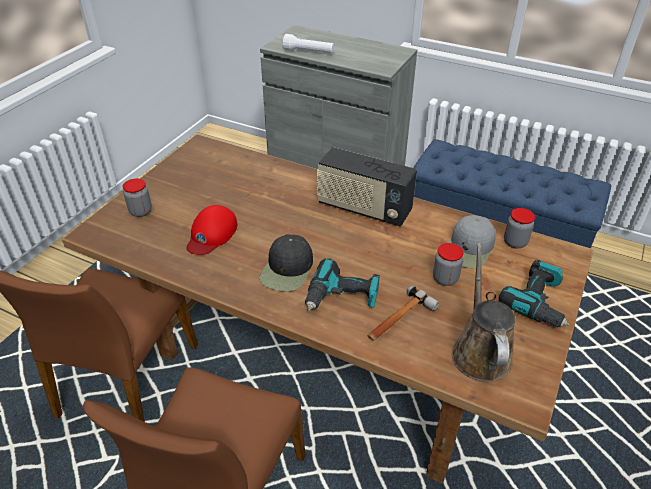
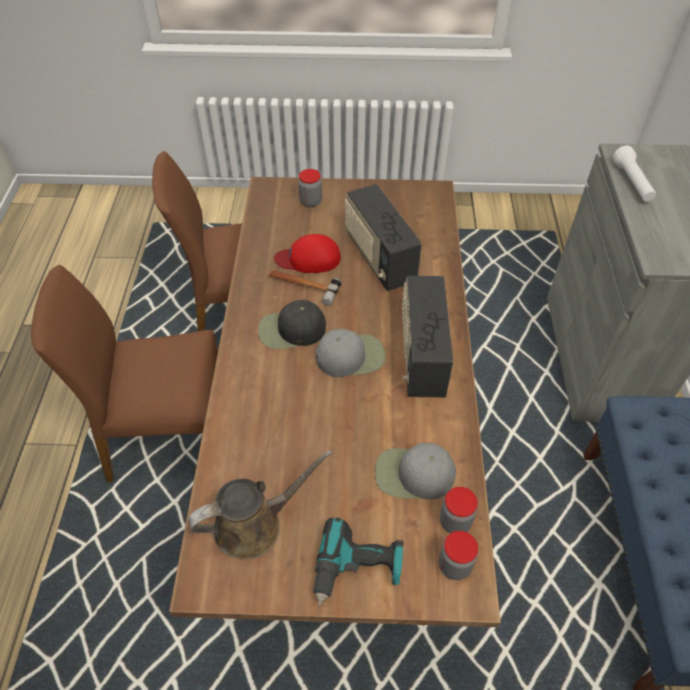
camera: 65 degrees right, 10 degrees up
power drill [305,258,380,311] -> none
hammer [367,286,439,341] -> hammer moved to [268,270,341,306]
jar [433,243,464,286] -> jar moved to [439,531,478,580]
none -> grey cap [316,329,386,377]
none -> radio [345,184,422,291]

